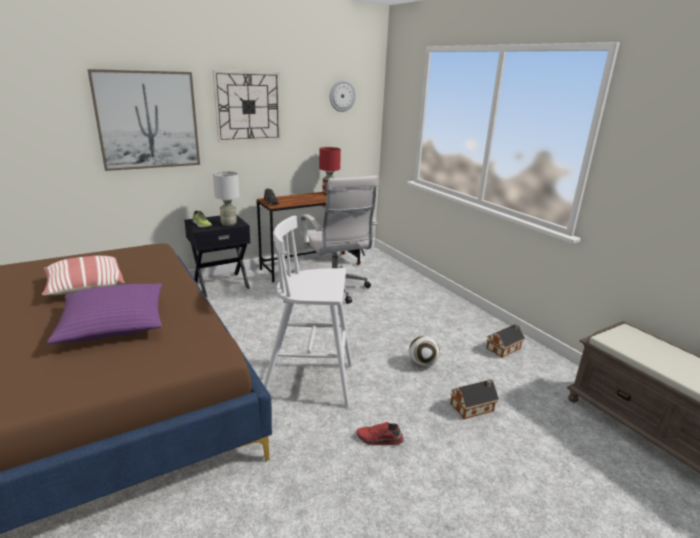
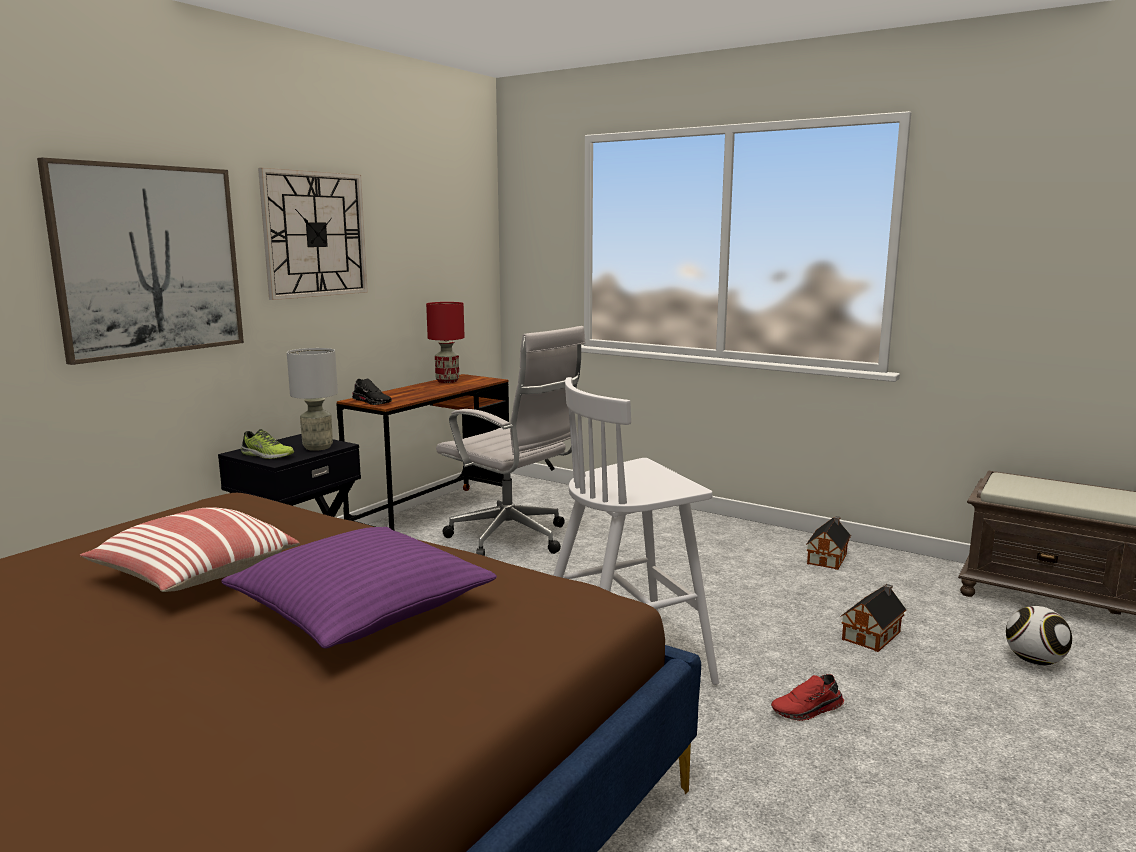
camera: 25 degrees left, 10 degrees down
wall clock [330,80,356,112] -> none
football [409,336,440,367] -> football moved to [1006,606,1072,665]

